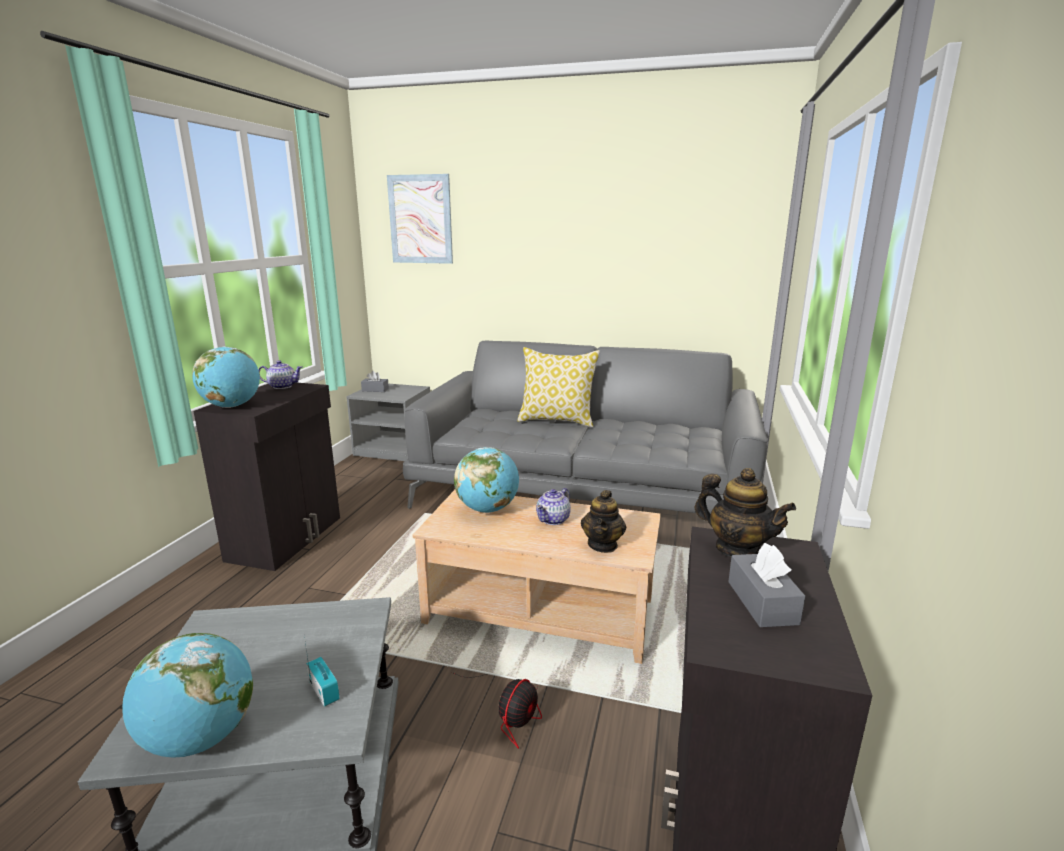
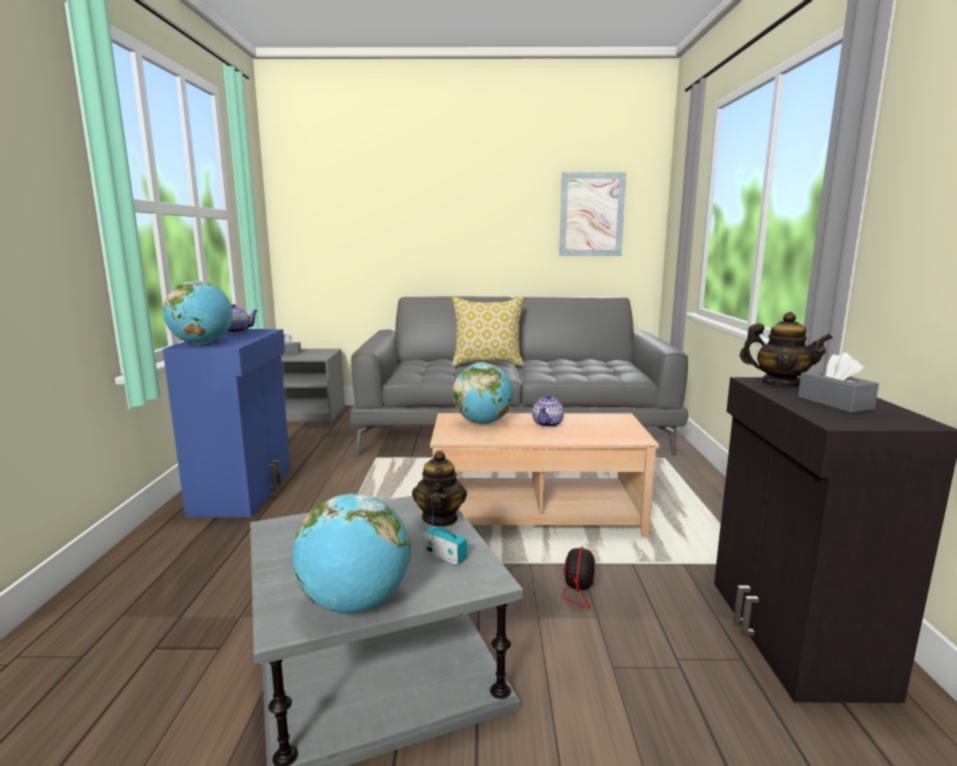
camera: 15 degrees left, 5 degrees down
black cabinet [194,383,340,571] -> blue cabinet [163,329,291,518]
picture [387,174,453,264] -> picture moved to [559,172,626,256]
teapot [581,490,626,553] -> teapot moved to [412,450,467,527]

